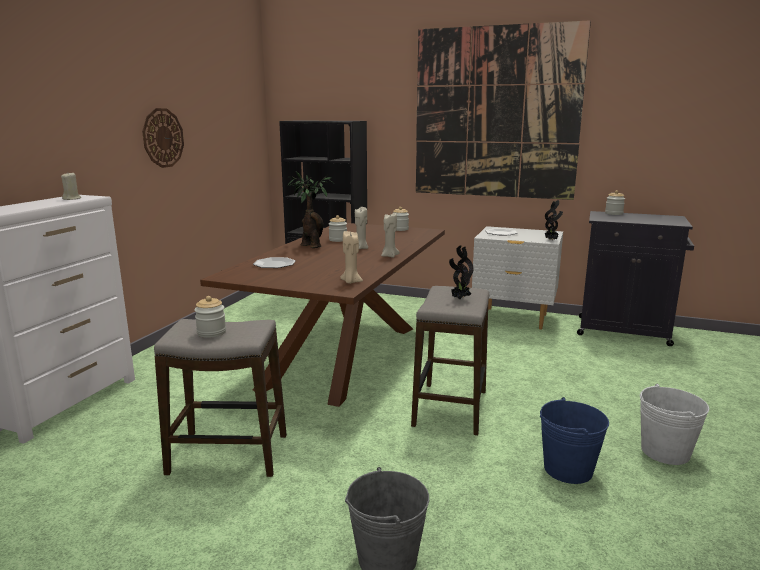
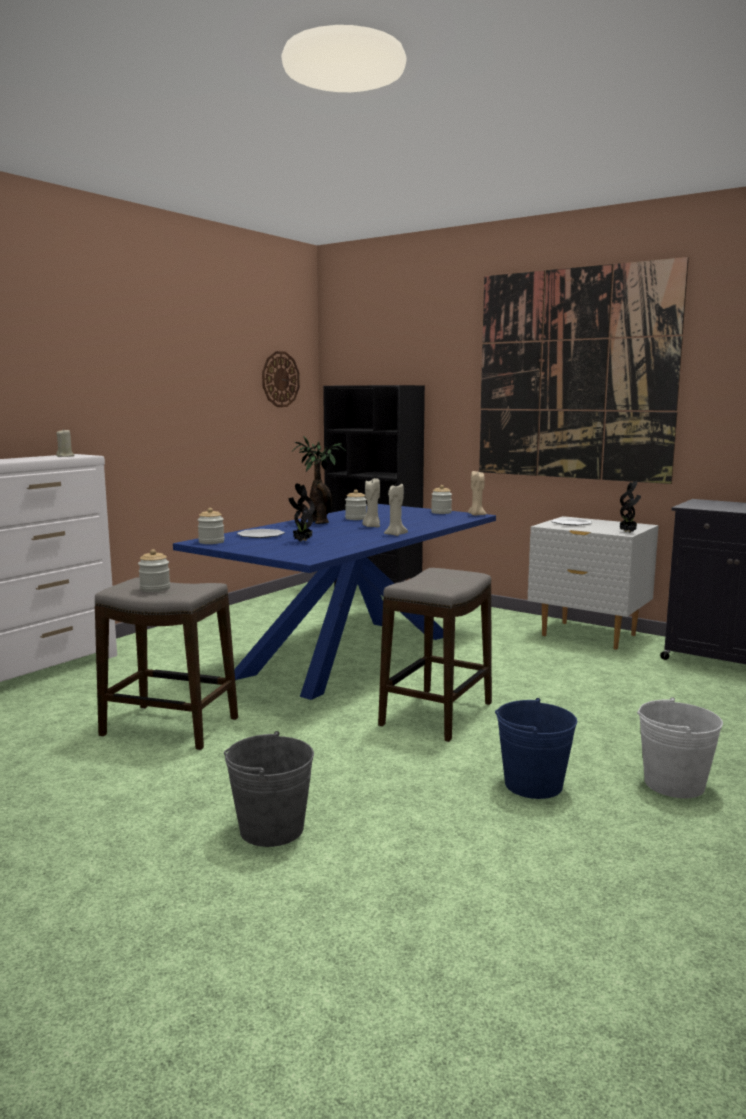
camera: 15 degrees right, 5 degrees down
wall clock [142,108,184,168] -> wall clock moved to [262,351,300,407]
brown dining table [200,223,445,407] -> blue dining table [173,504,496,700]
beige candle [340,231,363,284] -> beige candle moved to [468,471,487,516]
potted plant [449,246,474,299] -> potted plant moved to [288,483,315,542]
jar [605,190,625,215] -> jar moved to [197,508,224,544]

